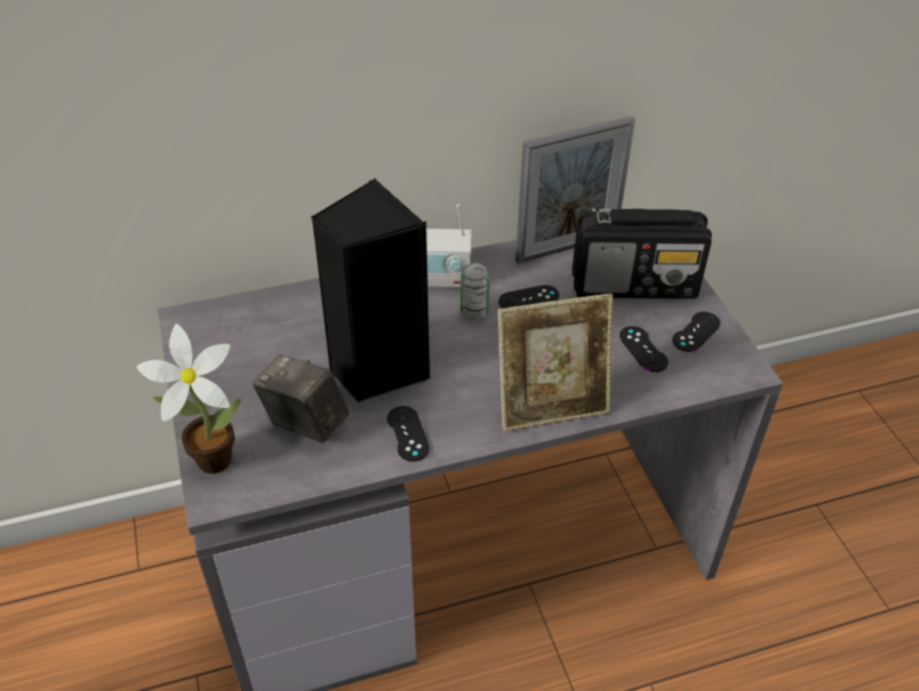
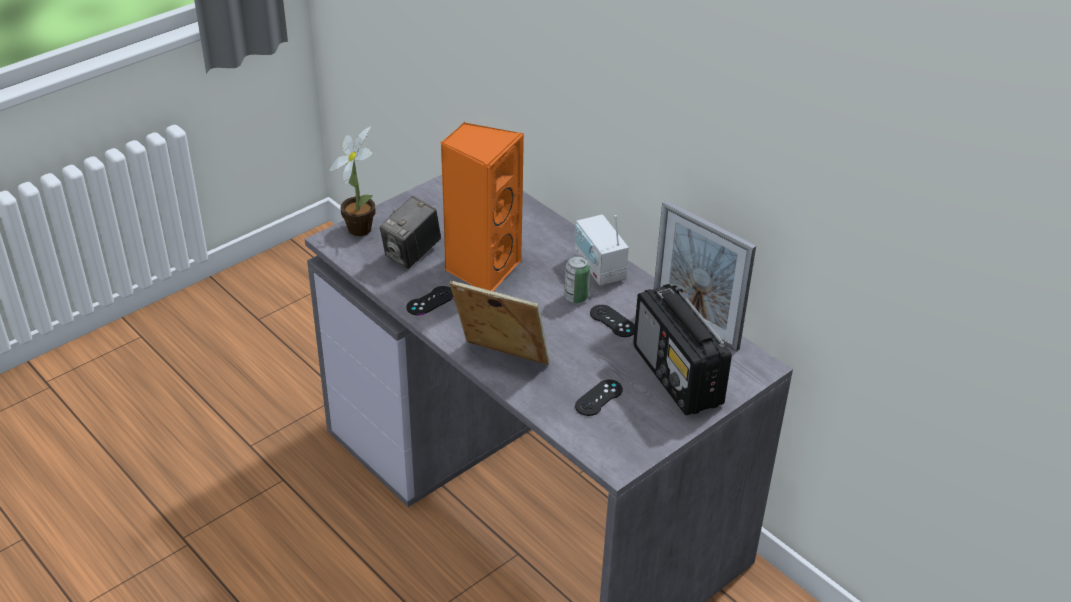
camera: 65 degrees right, 5 degrees down
camera [253,354,349,444] -> camera turned 150 degrees counterclockwise [380,196,441,269]
black speaker [311,178,430,402] -> orange speaker [441,122,524,291]
picture frame [498,293,613,431] -> picture frame turned 150 degrees clockwise [450,281,550,365]
black game controller [672,312,720,352] -> none

